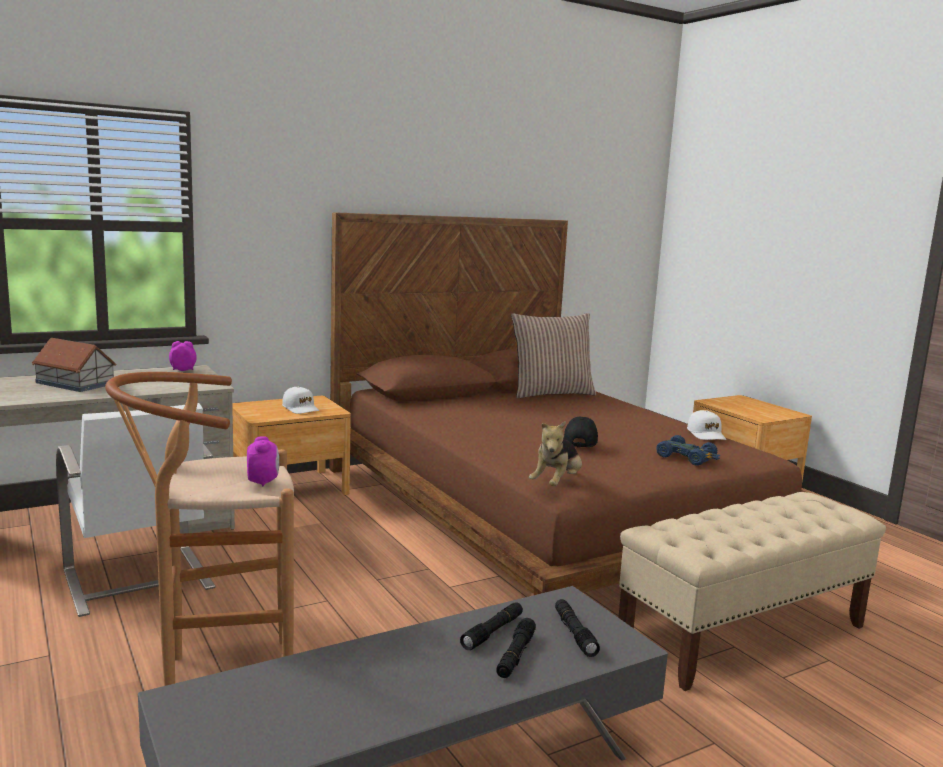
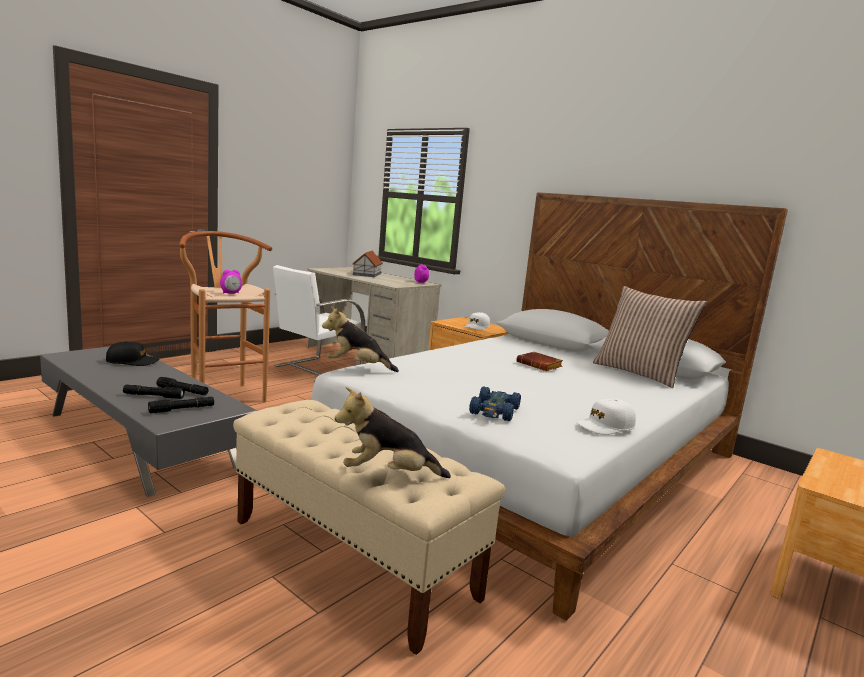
camera: 70 degrees right, 0 degrees up
brown bed [329,212,802,595] -> white bed [311,192,788,621]
black cap [564,417,598,448] -> black cap moved to [106,341,159,366]
none -> plush toy [335,387,451,478]
none -> brown book [516,352,563,371]

